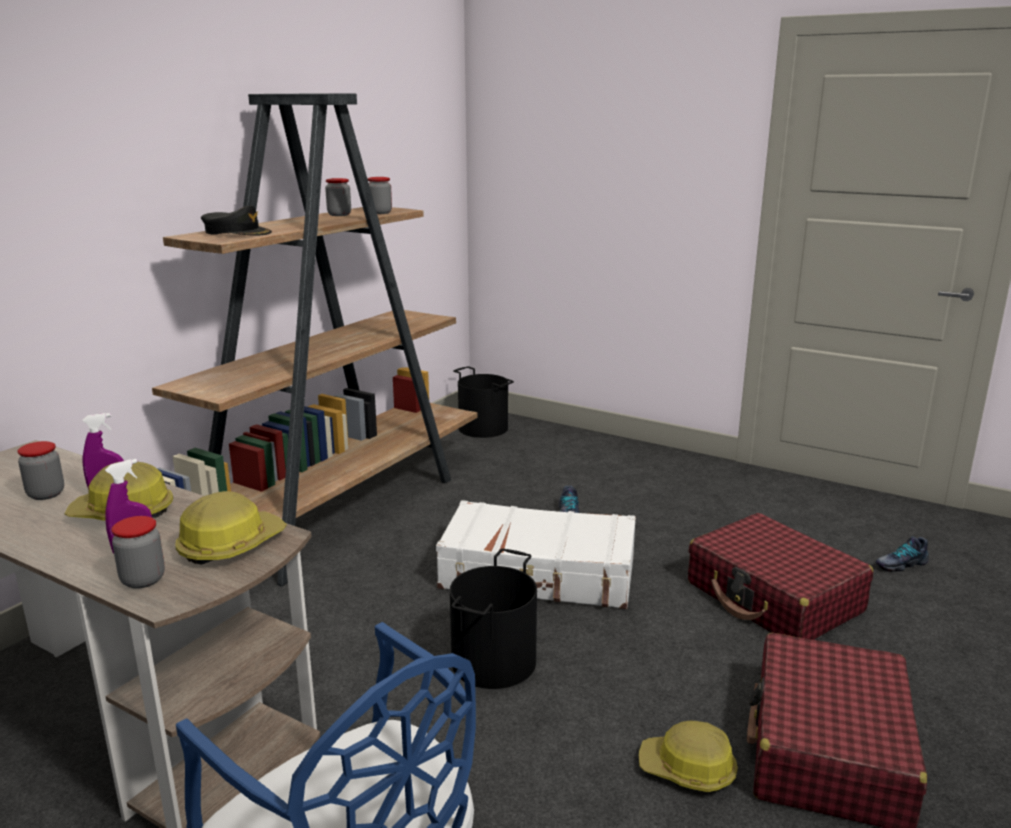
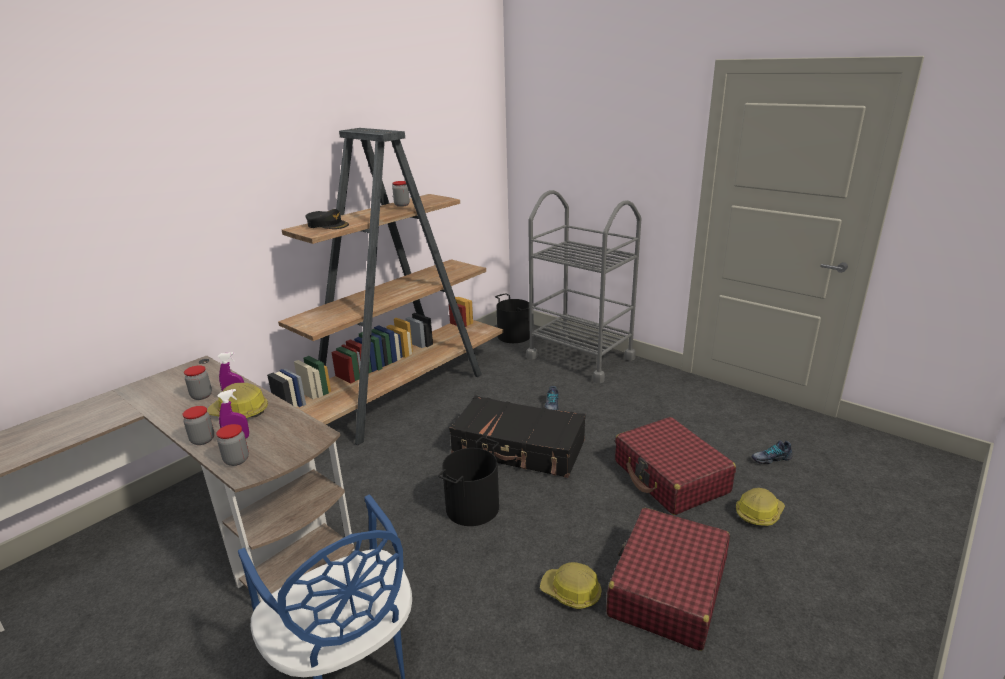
camera: 10 degrees right, 5 degrees up
hard hat [175,491,287,565] -> hard hat moved to [736,488,785,526]
jar [368,177,392,214] -> jar moved to [182,406,214,445]
white suitcase [436,500,636,609] -> black suitcase [449,395,586,478]
none -> grey cart [526,190,642,383]

